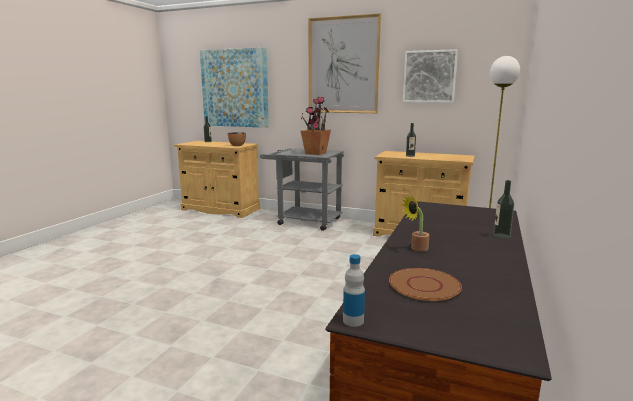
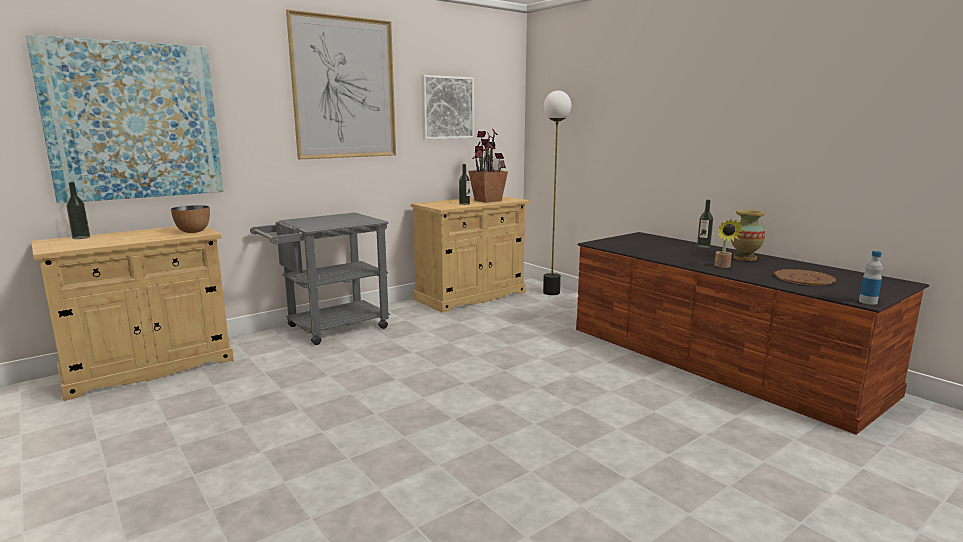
camera: 60 degrees left, 0 degrees up
potted plant [301,97,331,155] -> potted plant moved to [468,129,508,203]
none -> vase [731,210,765,261]

